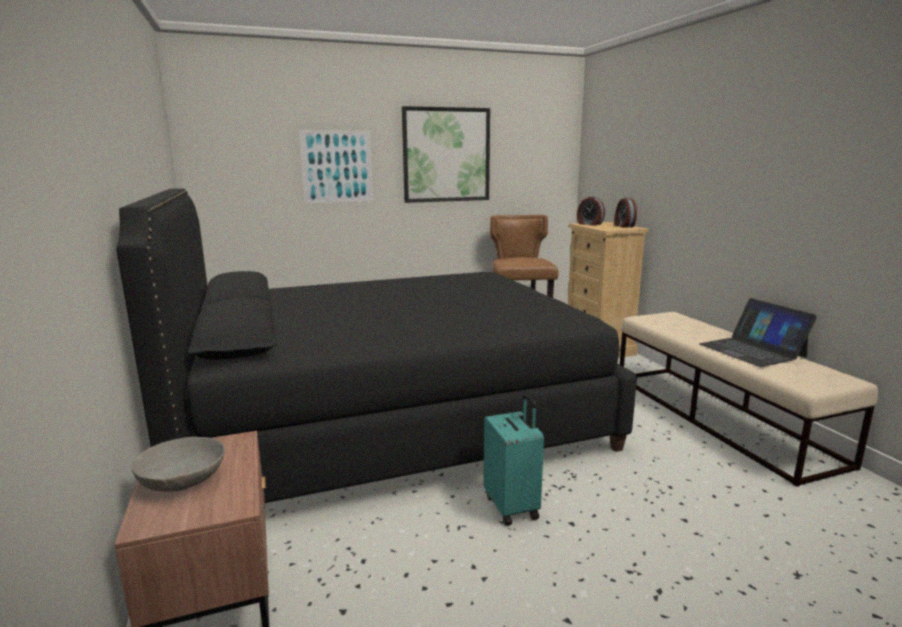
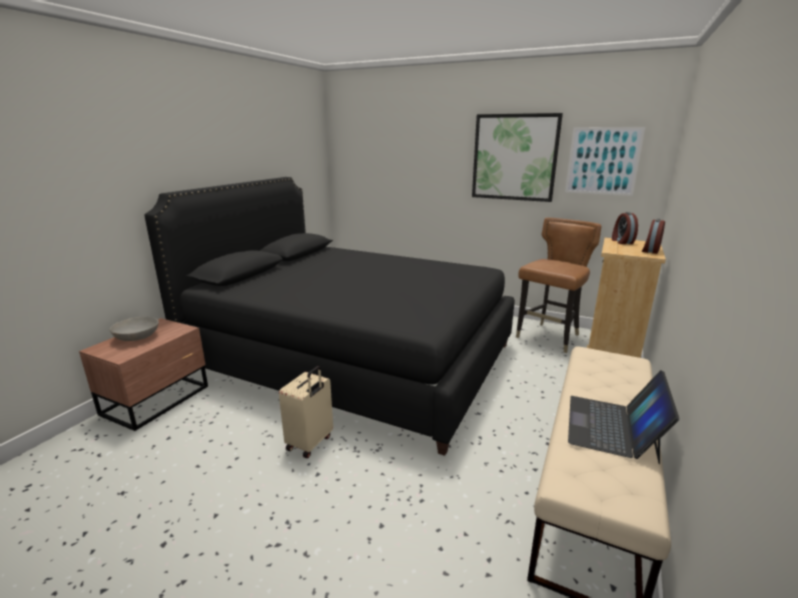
camera: 45 degrees right, 5 degrees up
picture [299,130,373,204] -> picture moved to [565,127,645,196]
turquoise suitcase [484,394,544,526] -> beige suitcase [279,366,333,458]

